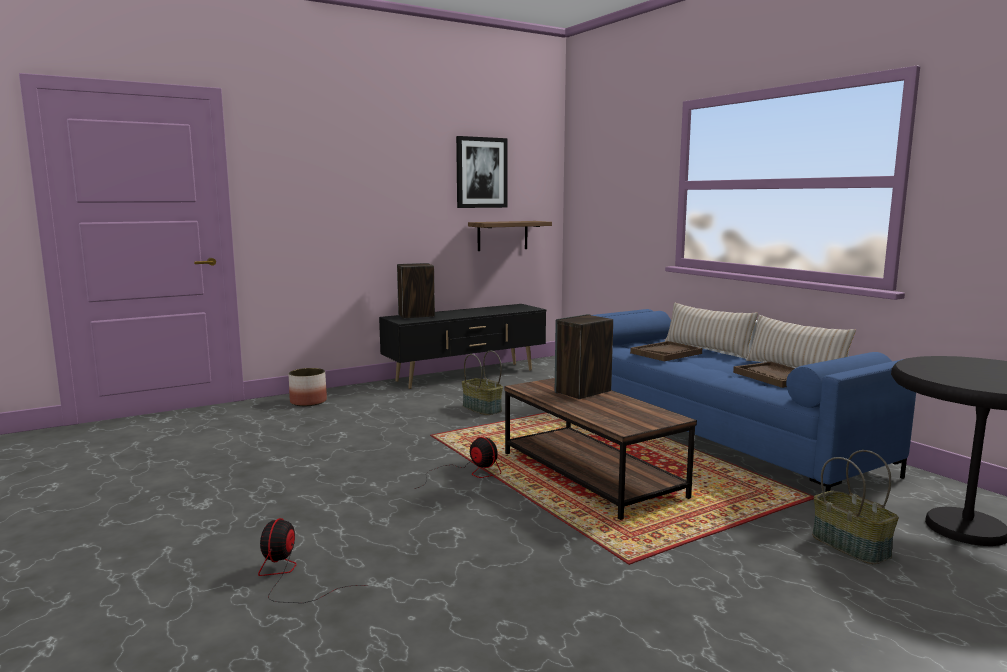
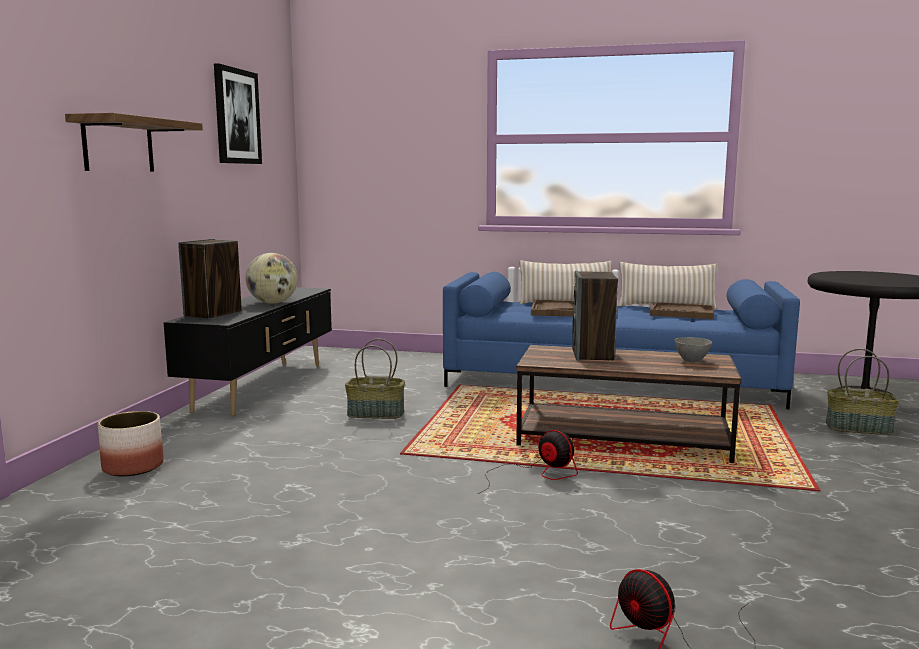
camera: 45 degrees left, 0 degrees up
fan [415,437,501,489] -> fan turned 45 degrees clockwise [477,430,578,494]
shelf [468,221,552,251] -> shelf moved to [65,113,203,171]
none -> globe [245,253,298,304]
none -> grey bowl [674,337,712,362]

